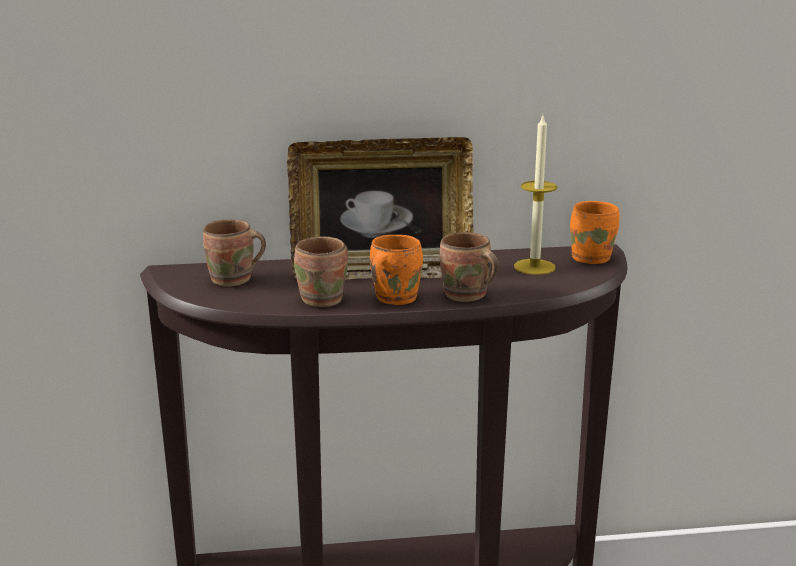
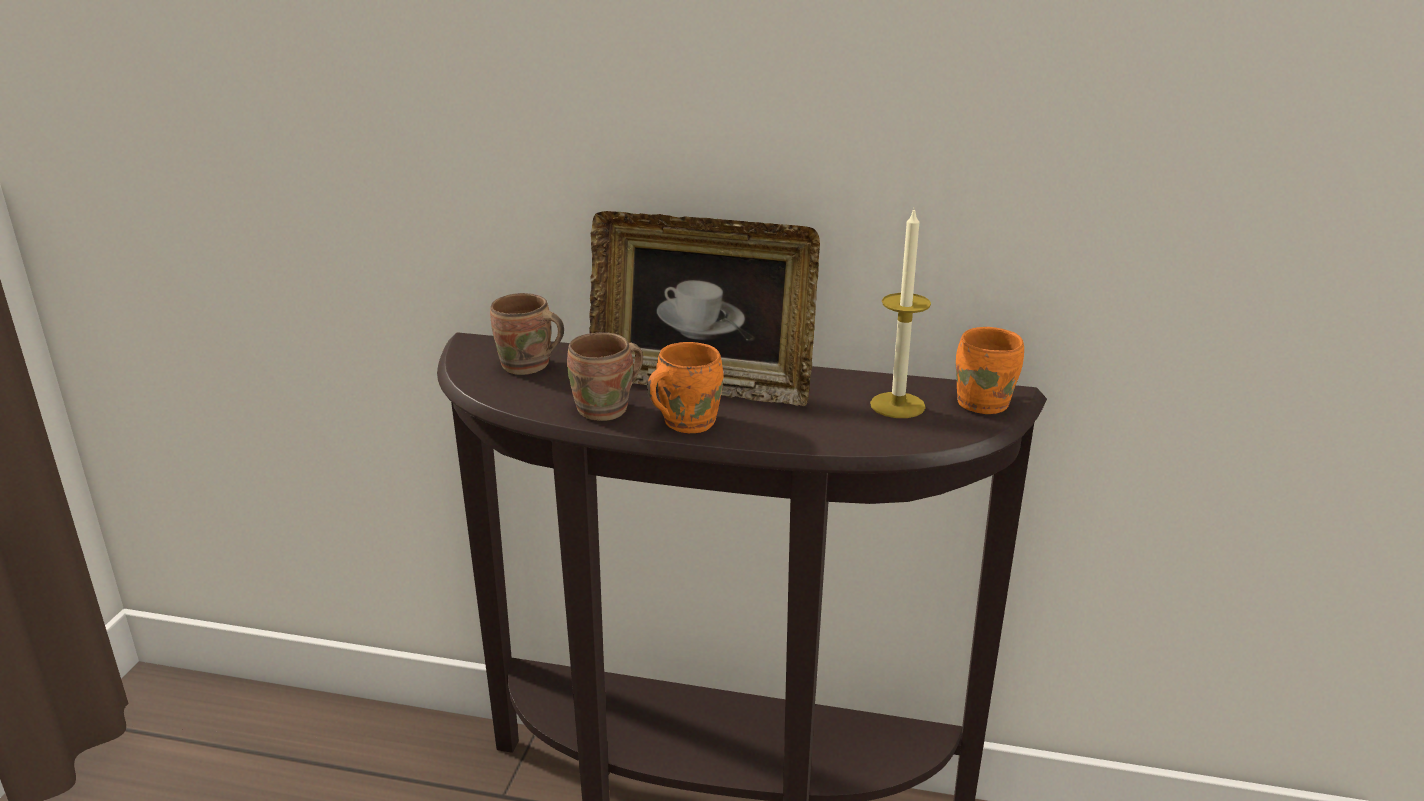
camera: 20 degrees right, 5 degrees up
brown mug [440,232,499,302] -> none

